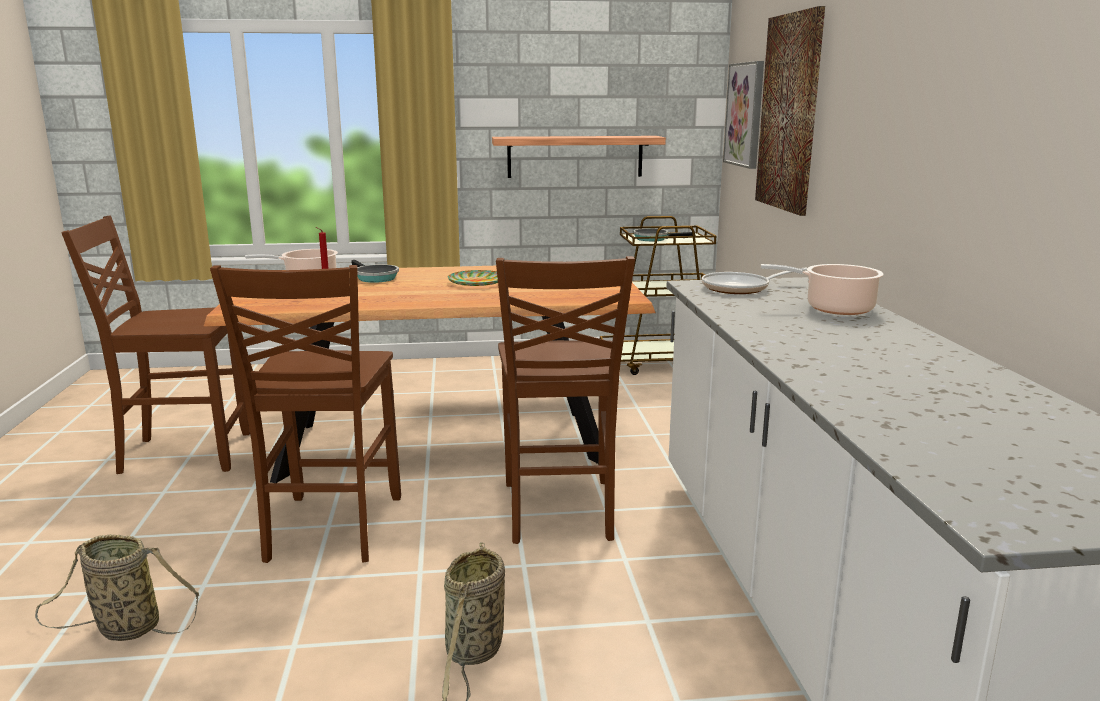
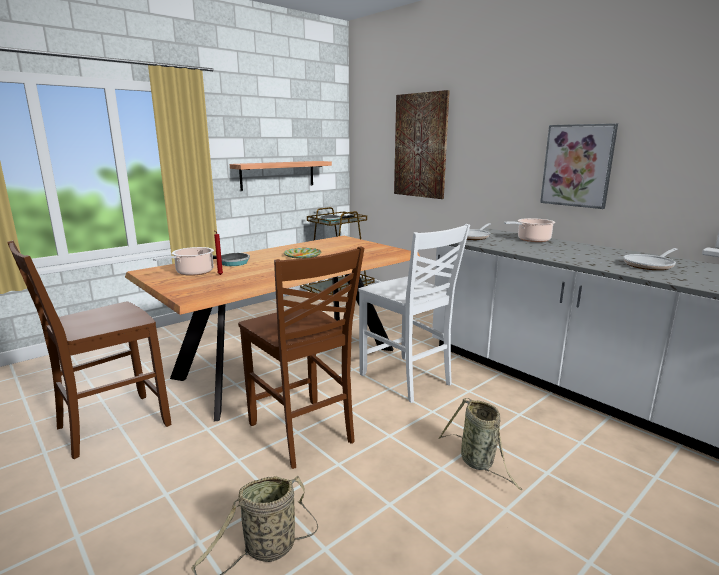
camera: 35 degrees left, 0 degrees up
brown chair [496,256,635,544] -> white chair [359,224,470,403]
picture [723,61,764,169] -> picture moved to [540,123,618,209]
none -> frying pan [623,248,678,270]

